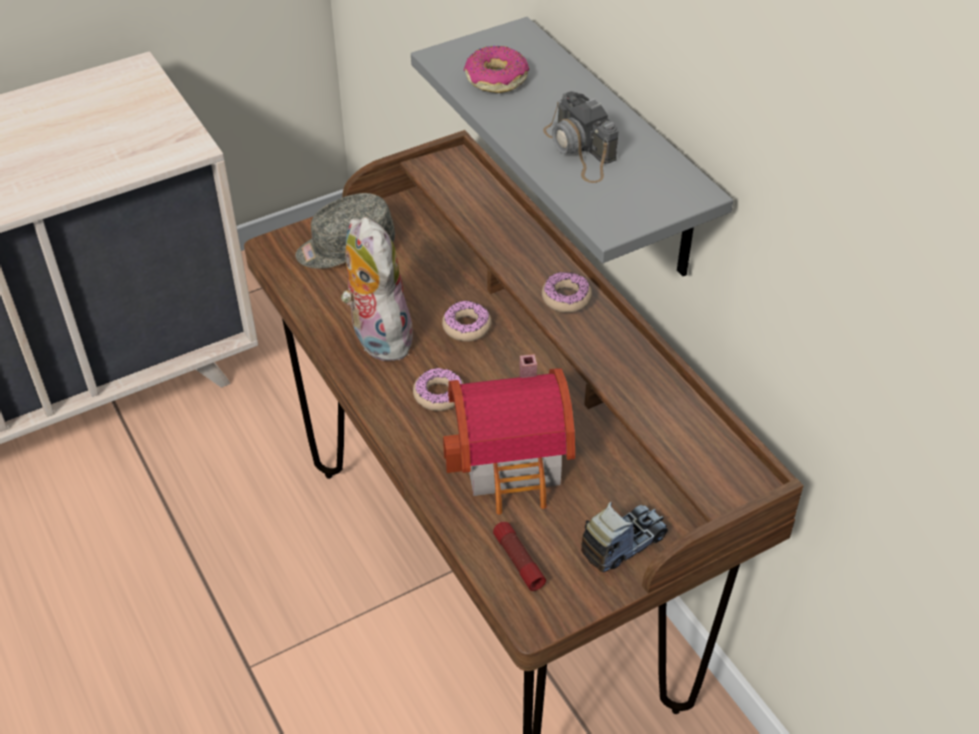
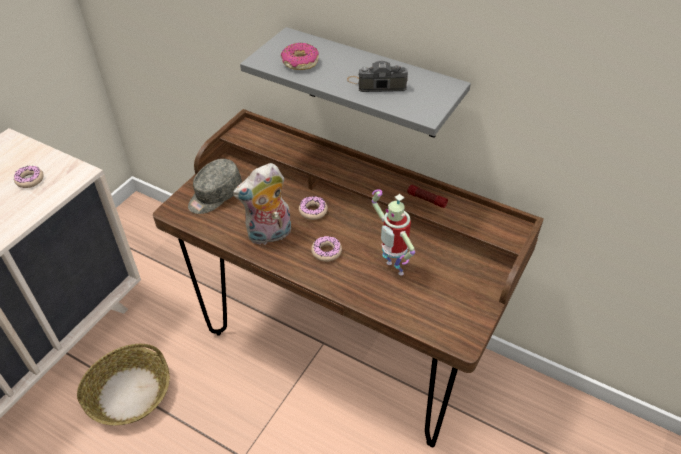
camera: 30 degrees left, 0 degrees up
plush toy [341,217,416,361] -> plush toy turned 60 degrees counterclockwise [233,163,291,245]
toy house [443,354,575,515] -> toy robot [372,189,415,276]
flashlight [493,522,546,591] -> flashlight moved to [407,185,448,208]
donut [542,272,592,313] -> donut moved to [14,166,44,188]
camera [543,91,618,183] -> camera turned 150 degrees clockwise [347,60,408,92]
toy truck [581,501,668,572] -> none
none -> basket [77,344,170,425]

